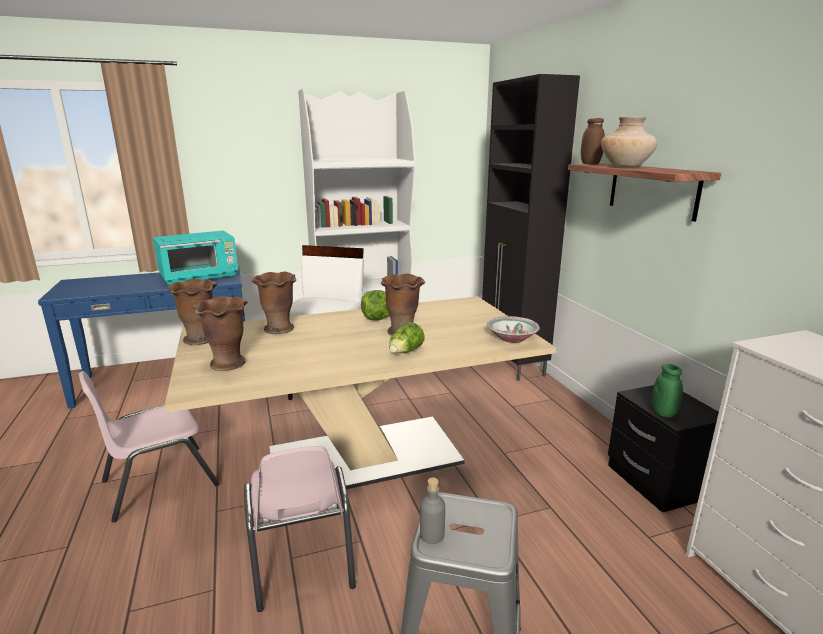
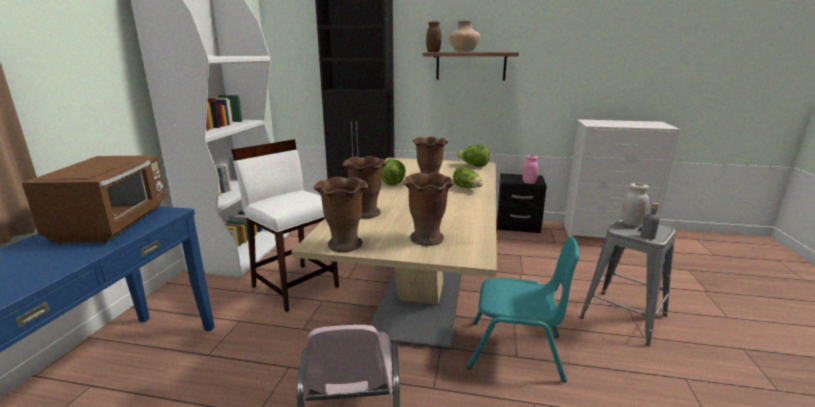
camera: 60 degrees left, 0 degrees up
turquoise microwave [153,231,238,285] -> brown microwave [22,155,166,244]
pink chair [244,446,356,612] -> turquoise chair [467,237,580,383]
bowl [487,316,540,343] -> lettuce [457,145,490,167]
green jar [652,364,683,418] -> pink jar [523,155,538,184]
none -> white jar [621,183,649,226]

